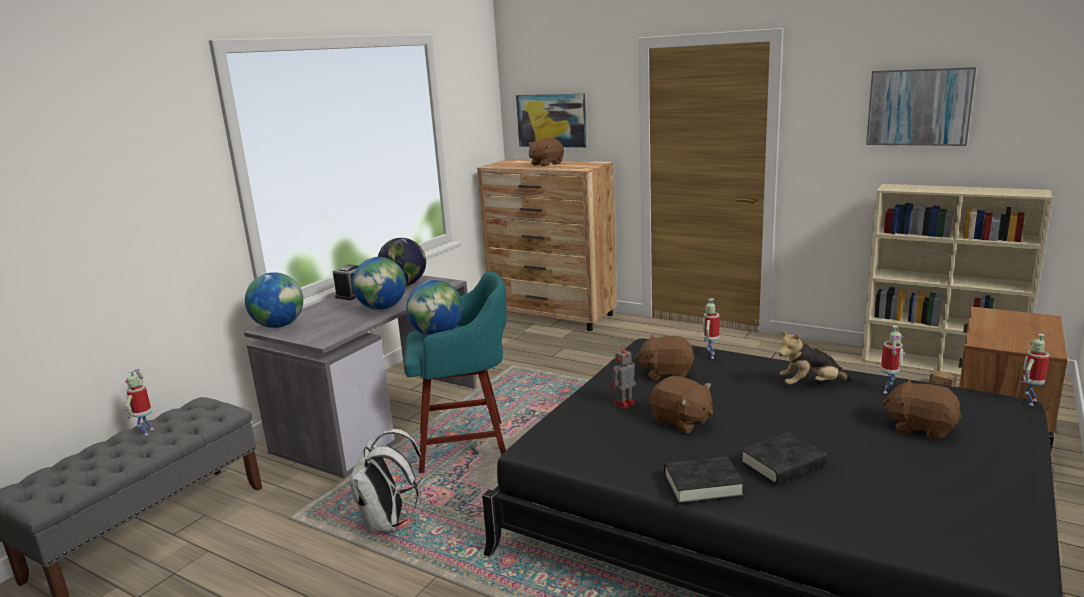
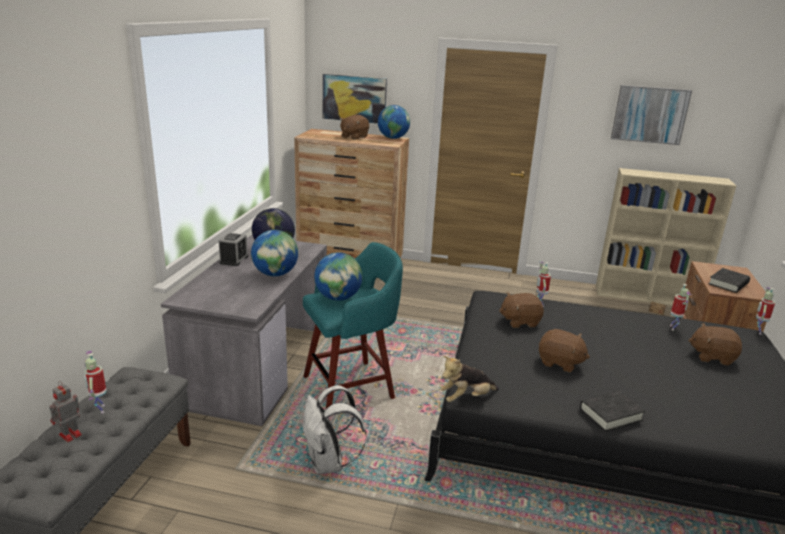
camera: 20 degrees left, 5 degrees up
globe [245,272,303,328] -> globe moved to [378,105,410,139]
toy robot [609,345,636,409] -> toy robot moved to [49,381,82,442]
black book [741,432,826,485] -> black book moved to [709,268,750,293]
plush toy [779,331,851,385] -> plush toy moved to [440,356,499,402]

